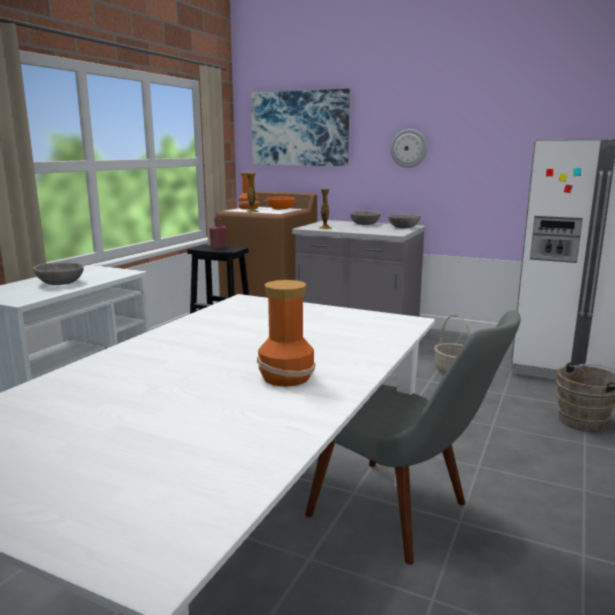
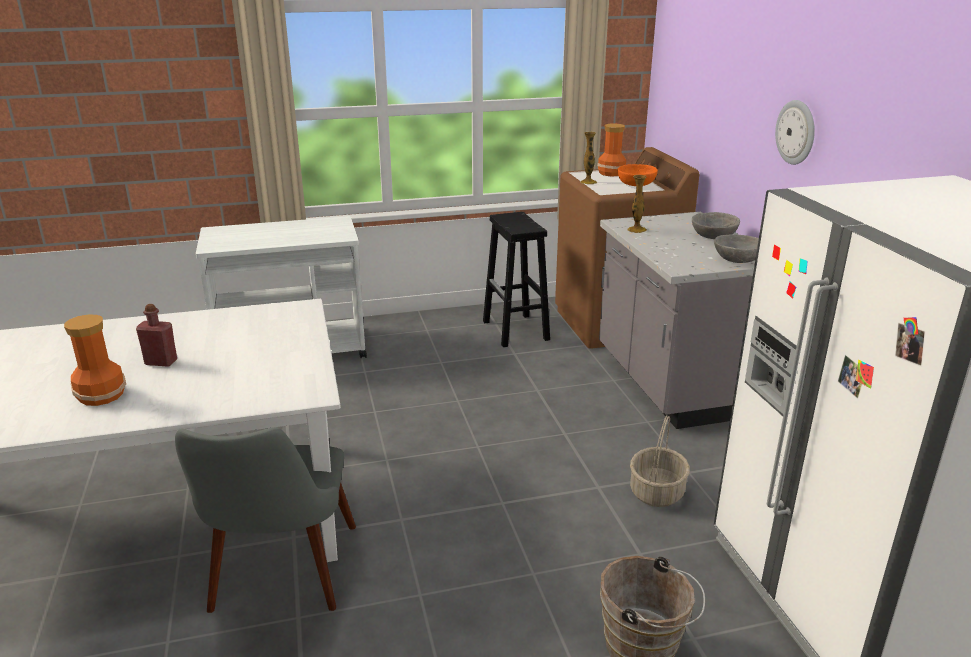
camera: 50 degrees right, 10 degrees up
grey bowl [33,262,84,285] -> none
red bottle [209,215,227,250] -> red bottle moved to [136,304,177,367]
picture [251,89,350,166] -> none

